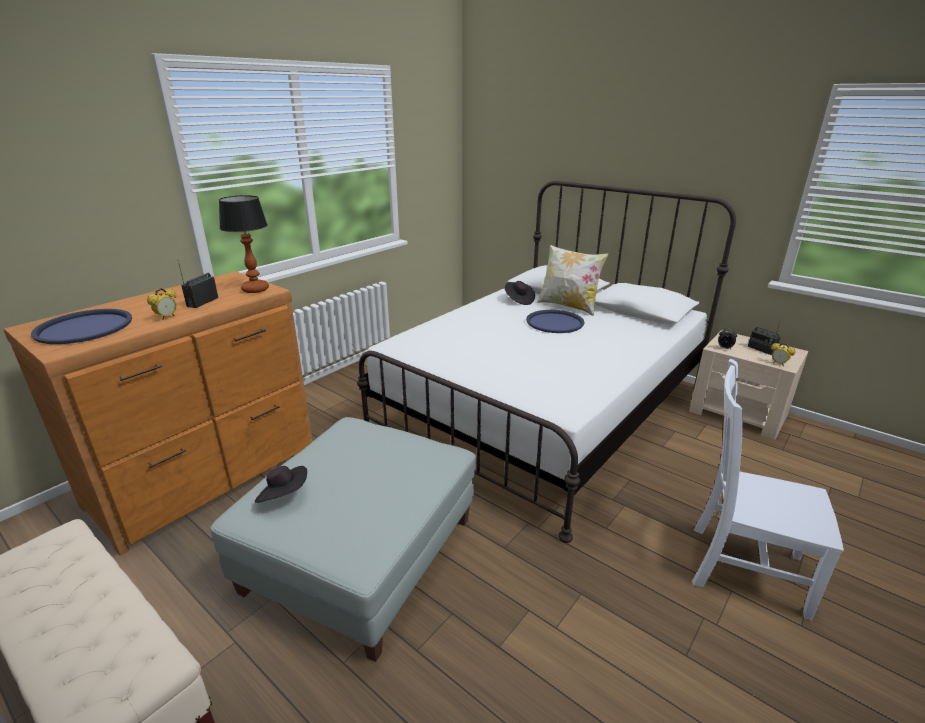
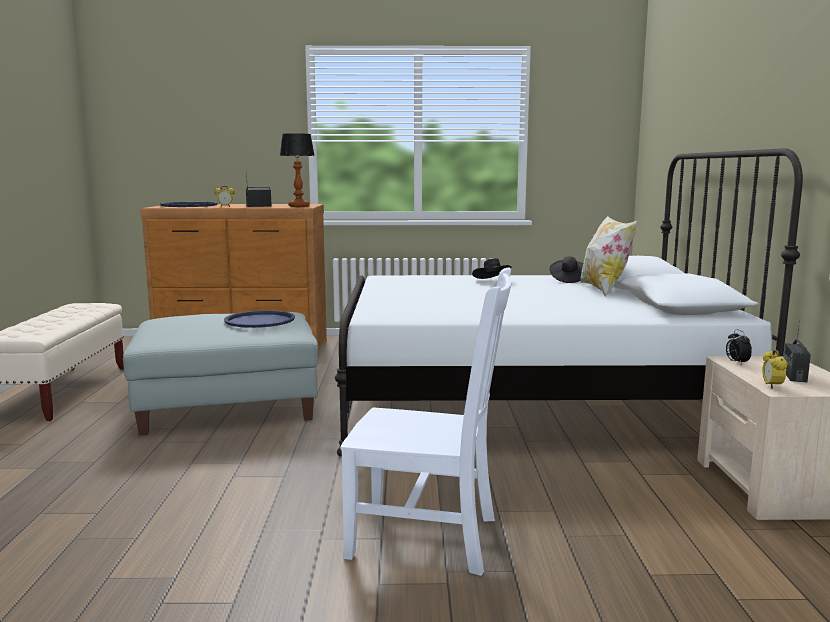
camera: 50 degrees right, 15 degrees down
black hat [255,466,307,503] -> black hat moved to [472,258,511,279]
blue tray [526,310,585,333] -> blue tray moved to [224,310,295,328]
white chair [692,359,844,621] -> white chair turned 120 degrees clockwise [340,268,512,576]

